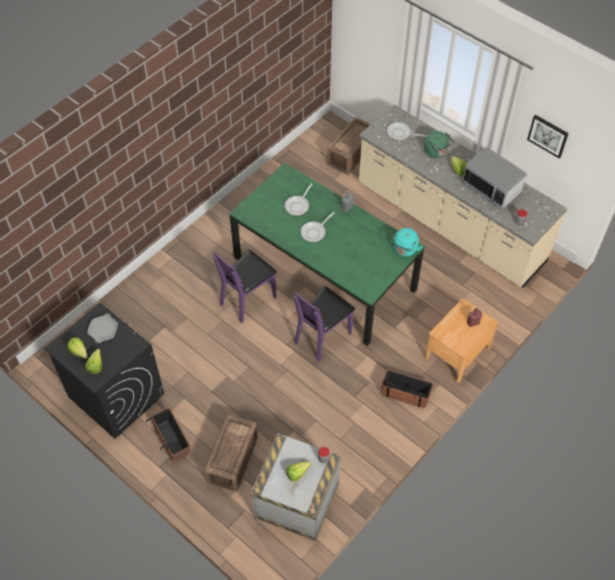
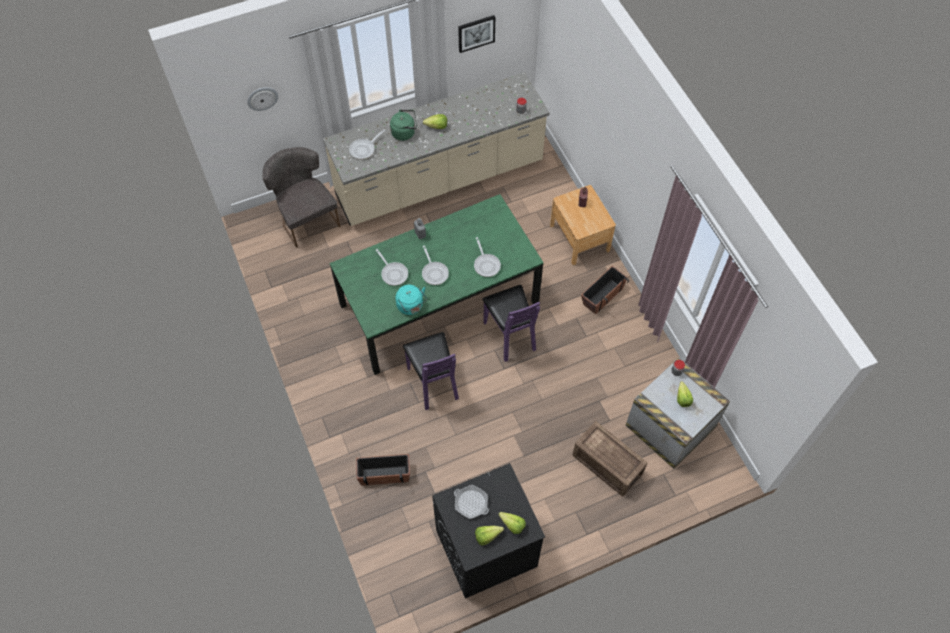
camera: 65 degrees left, 5 degrees up
planter [146,407,191,462] -> planter moved to [356,454,410,486]
crate [327,117,371,175] -> grey chair [263,147,340,248]
turquoise kettle [391,228,423,256] -> turquoise kettle moved to [395,285,427,315]
microwave [462,147,527,209] -> none
none -> wall clock [247,87,278,111]
none -> frying pan [474,237,501,277]

